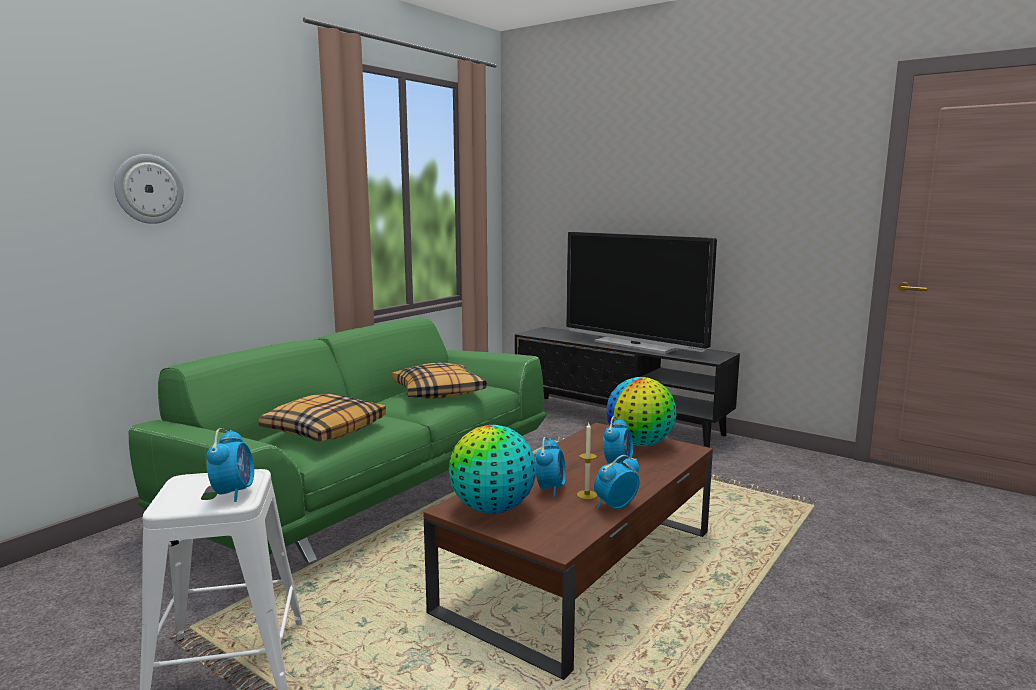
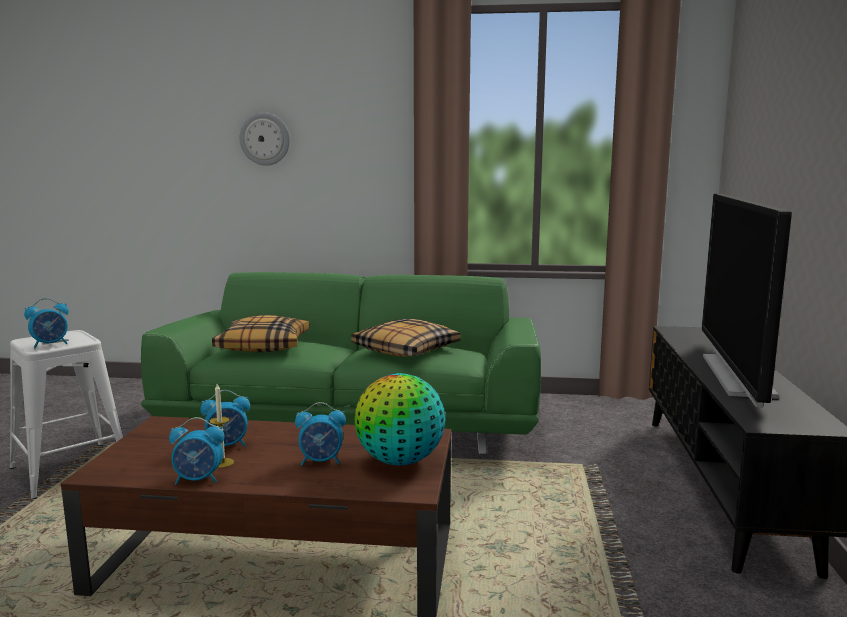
camera: 60 degrees right, 0 degrees up
globe [449,425,536,514] -> none
alarm clock [594,455,640,509] -> alarm clock turned 150 degrees clockwise [169,417,225,485]

